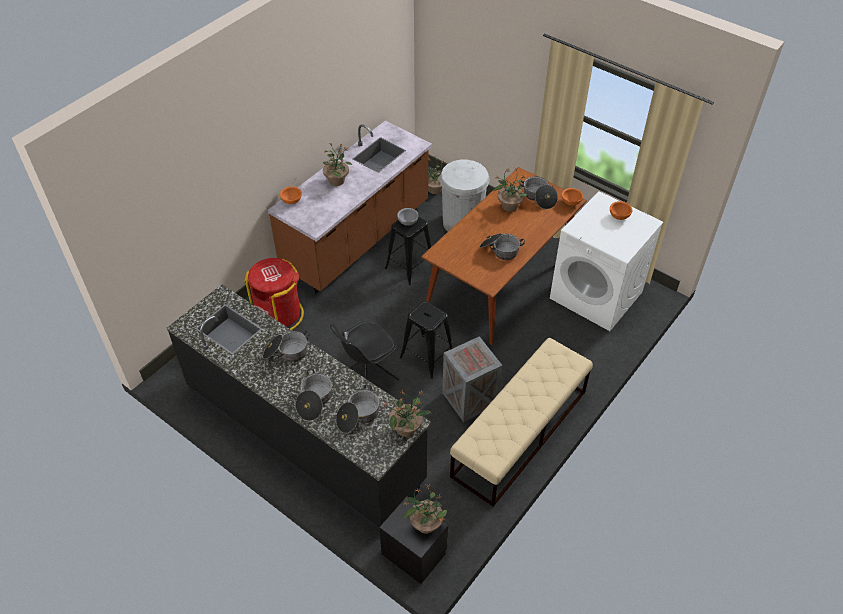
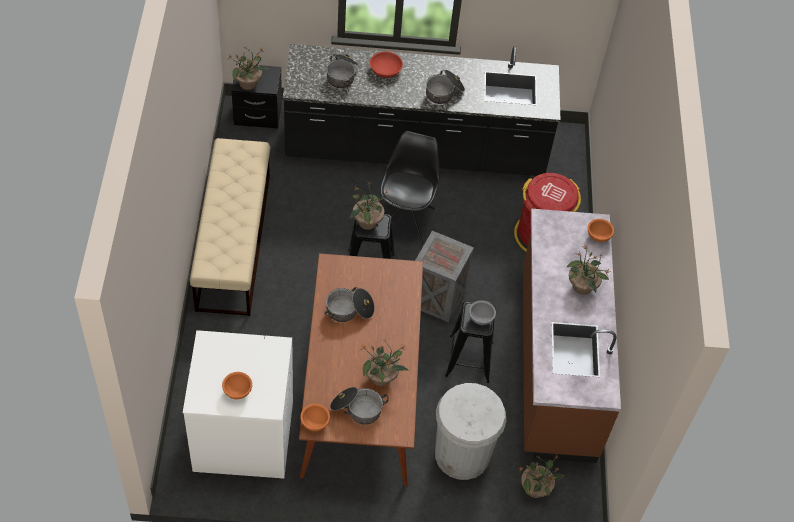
camera: 140 degrees right, 5 degrees up
cooking pot [295,369,332,421] -> red bowl [370,51,403,78]
potted plant [382,390,432,437] -> potted plant moved to [349,182,388,230]
crate [442,336,502,422] -> crate moved to [415,231,474,322]

